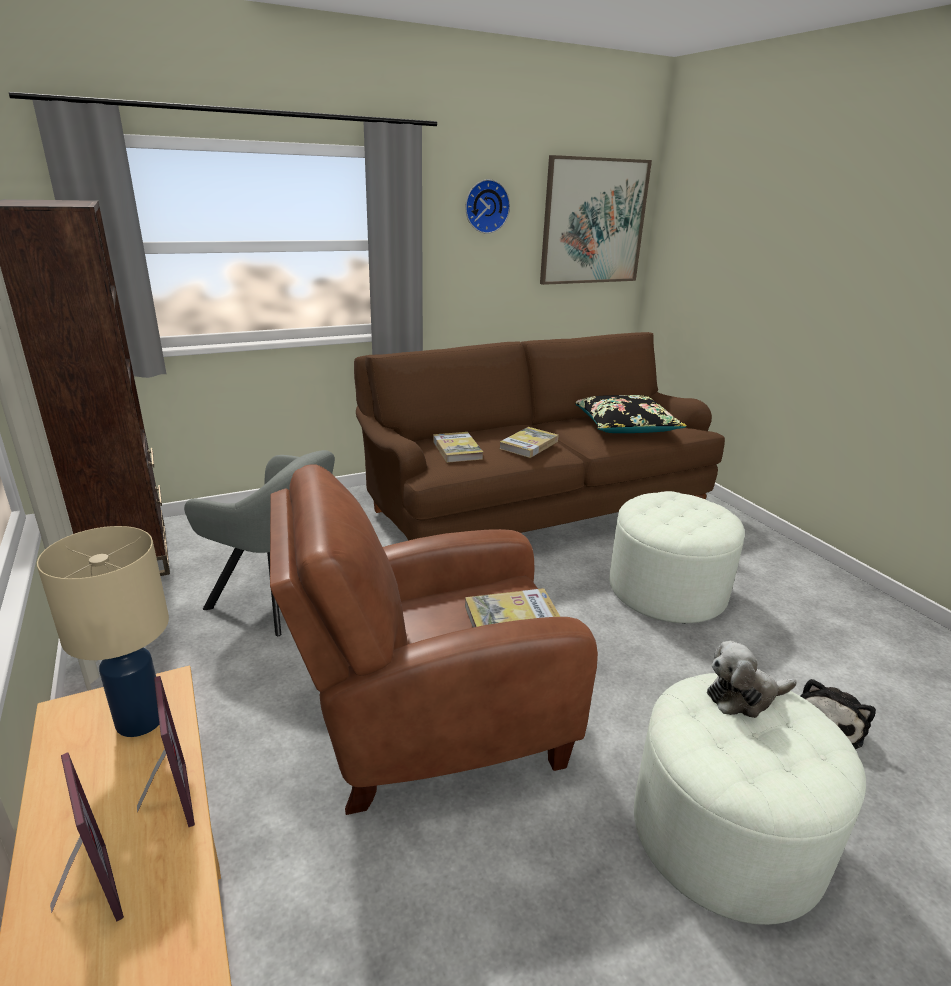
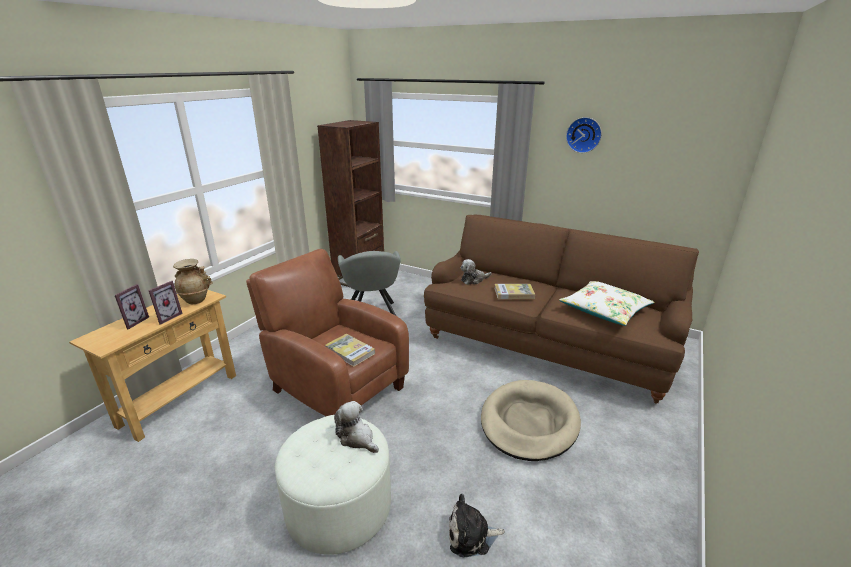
camera: 55 degrees right, 0 degrees up
beige table lamp [37,526,169,737] -> beige vase [173,259,213,304]
book [433,432,483,463] -> plush toy [461,259,492,285]
picture [540,155,652,285] -> none
black pillow [576,395,687,433] -> white pillow [559,281,654,326]
white ottoman [609,491,745,624] -> beige dog bed [481,380,581,461]

